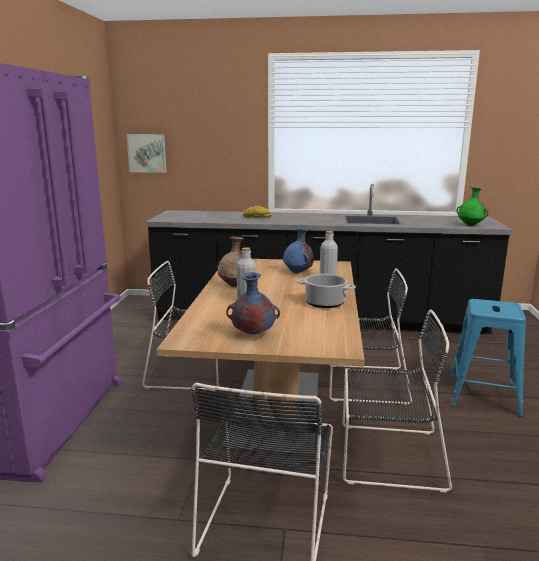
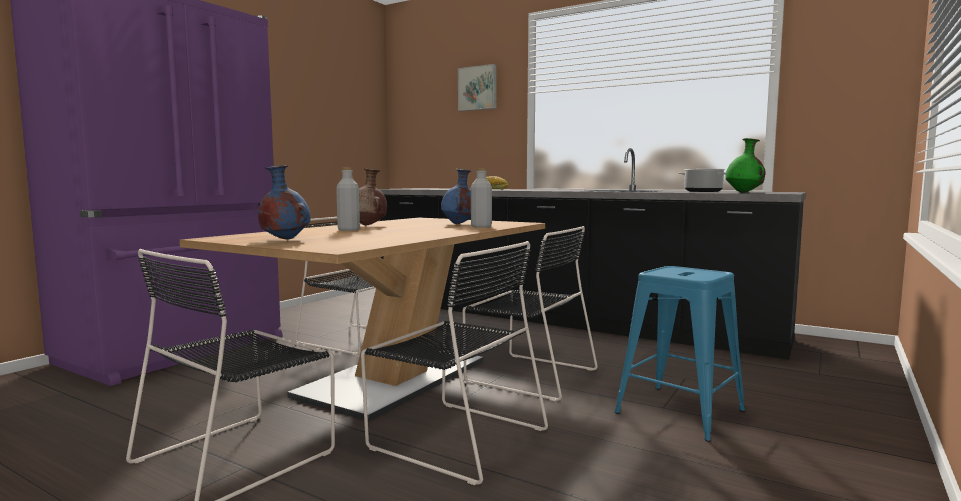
camera: 25 degrees right, 10 degrees down
picture [126,134,167,173] -> picture moved to [458,64,497,111]
cooking pot [297,274,356,308] -> cooking pot moved to [678,169,726,192]

